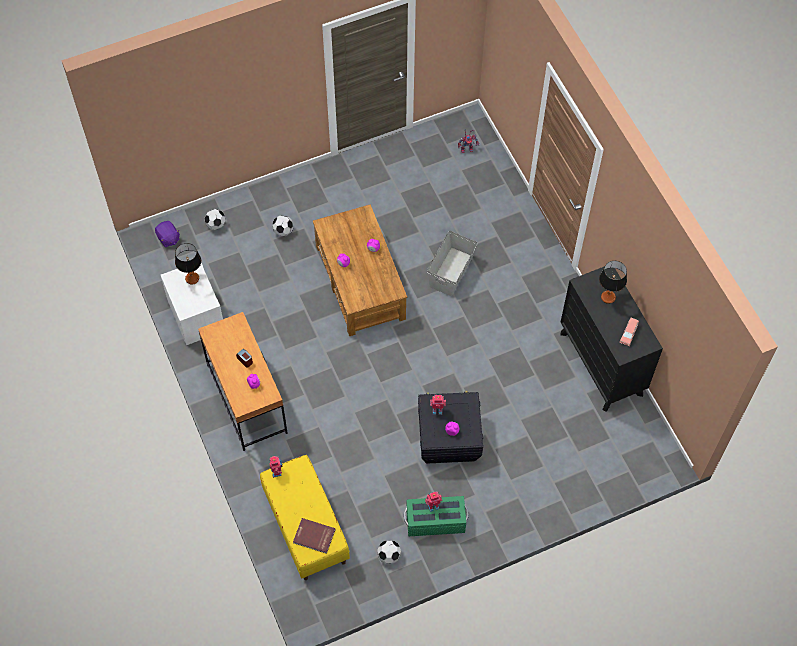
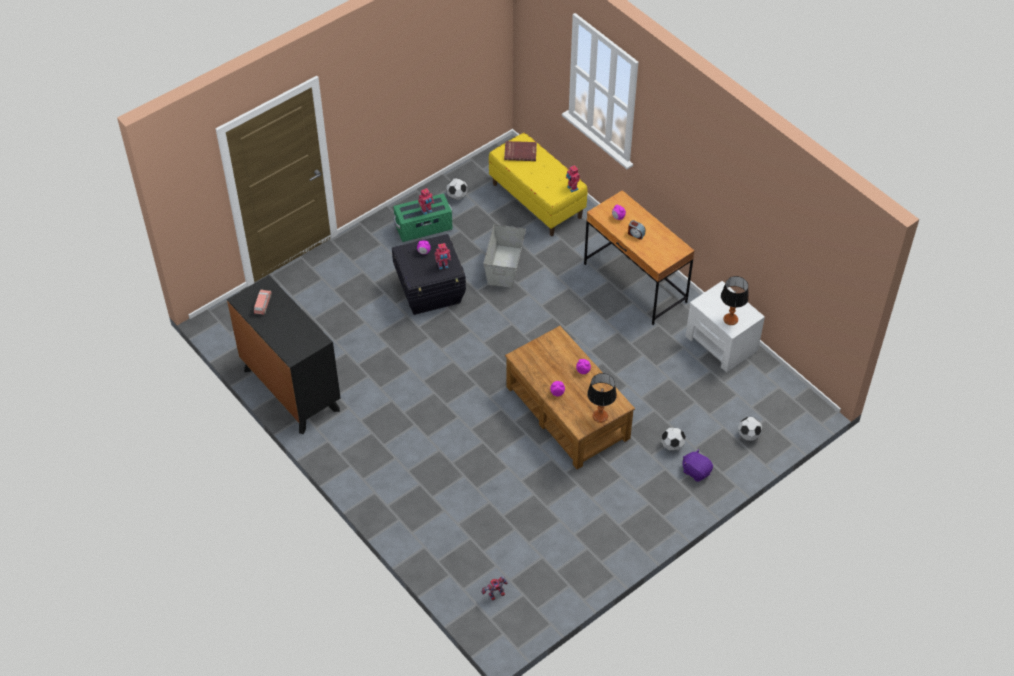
camera: 165 degrees right, 10 degrees down
purple plush toy [155,221,180,247] -> purple plush toy moved to [683,449,713,482]
grey storage box [427,231,478,296] -> grey storage box moved to [483,224,526,288]
table lamp [599,261,627,304] -> table lamp moved to [587,373,617,423]

